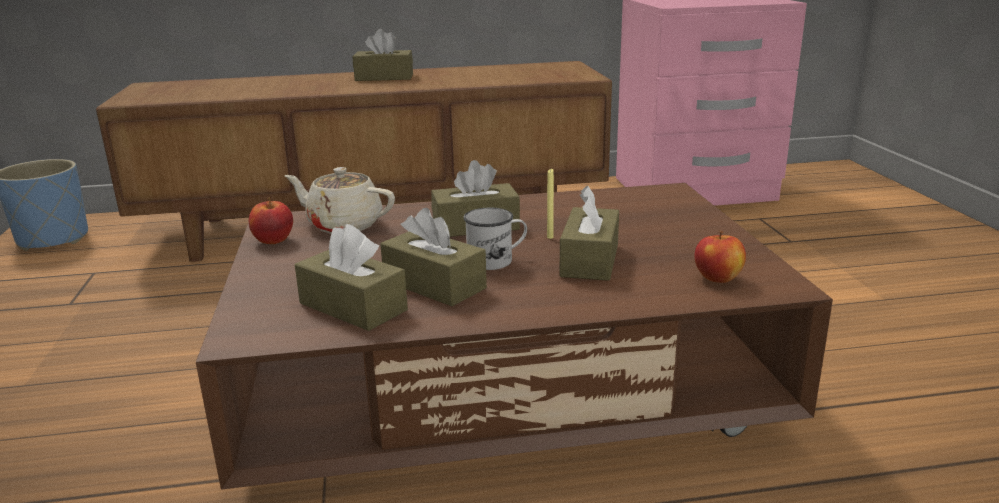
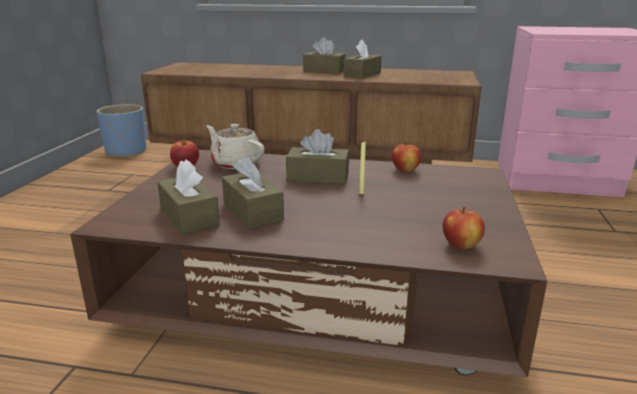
camera: 20 degrees right, 0 degrees up
white mug [463,208,527,270] -> none
brown tissue box [559,185,619,281] -> brown tissue box moved to [344,39,382,79]
none -> apple [392,141,421,172]

